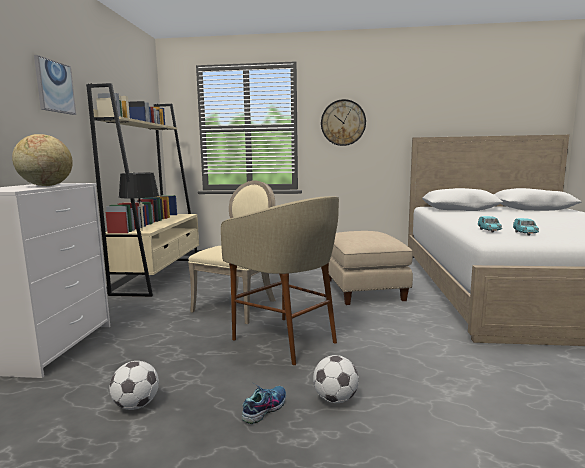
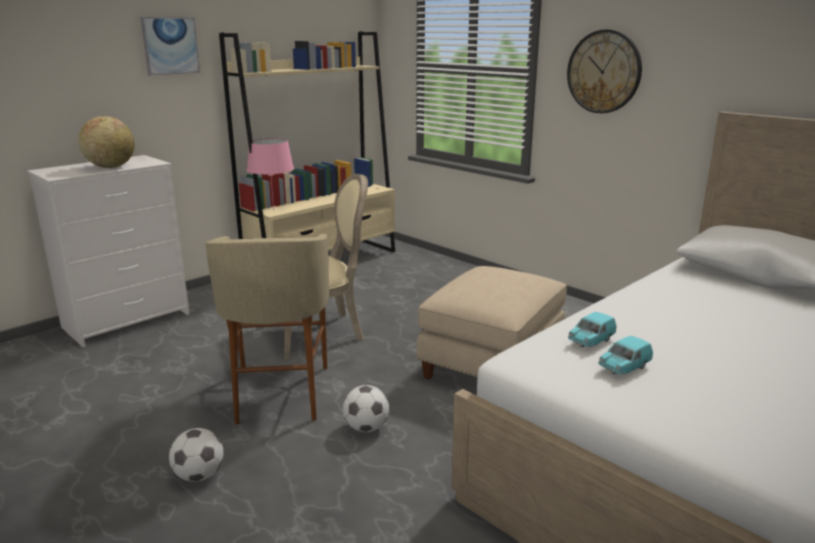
camera: 40 degrees right, 10 degrees up
football [109,361,159,410] -> football moved to [343,385,389,432]
black table lamp [119,173,159,227] -> pink table lamp [247,138,294,210]
shoe [242,384,286,424] -> none

